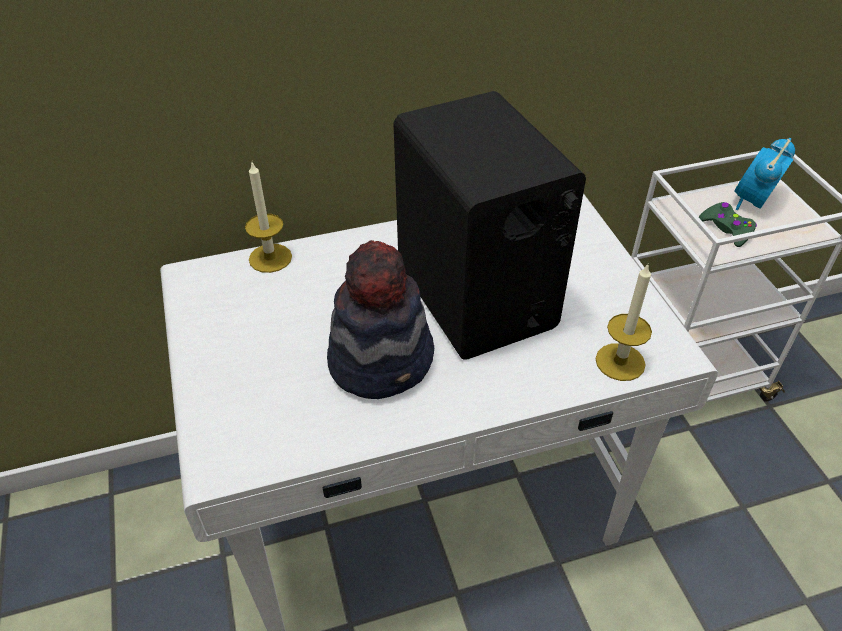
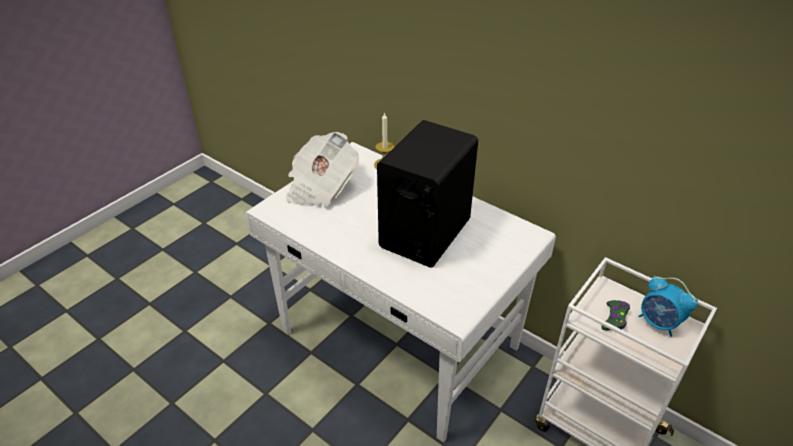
camera: 55 degrees right, 5 degrees down
hat [327,240,434,399] -> none
candle [596,264,652,381] -> none
alarm clock [734,138,795,210] -> alarm clock turned 135 degrees counterclockwise [638,276,698,337]
none -> newspaper [286,132,359,206]

